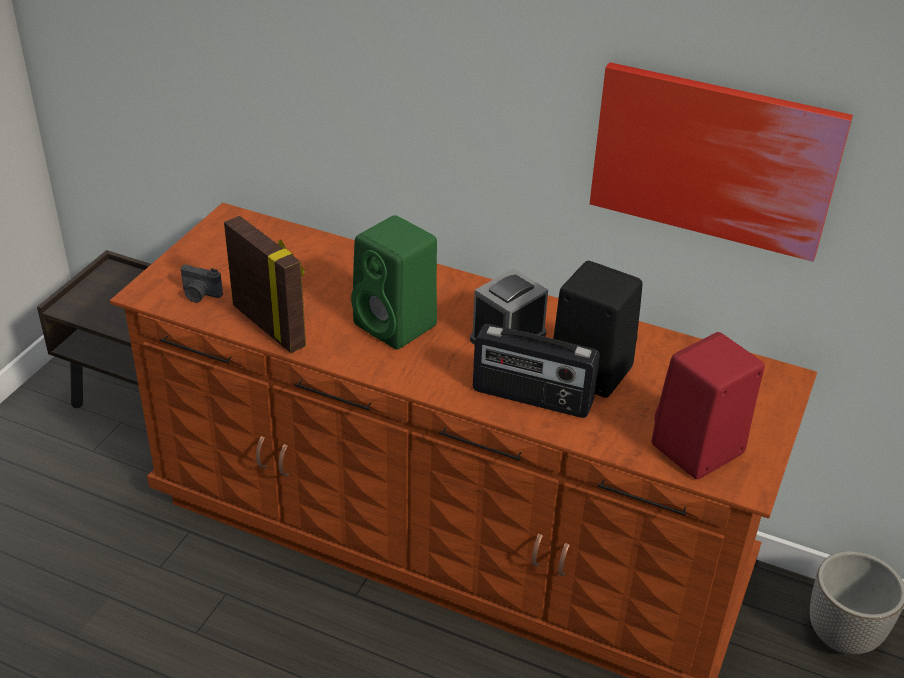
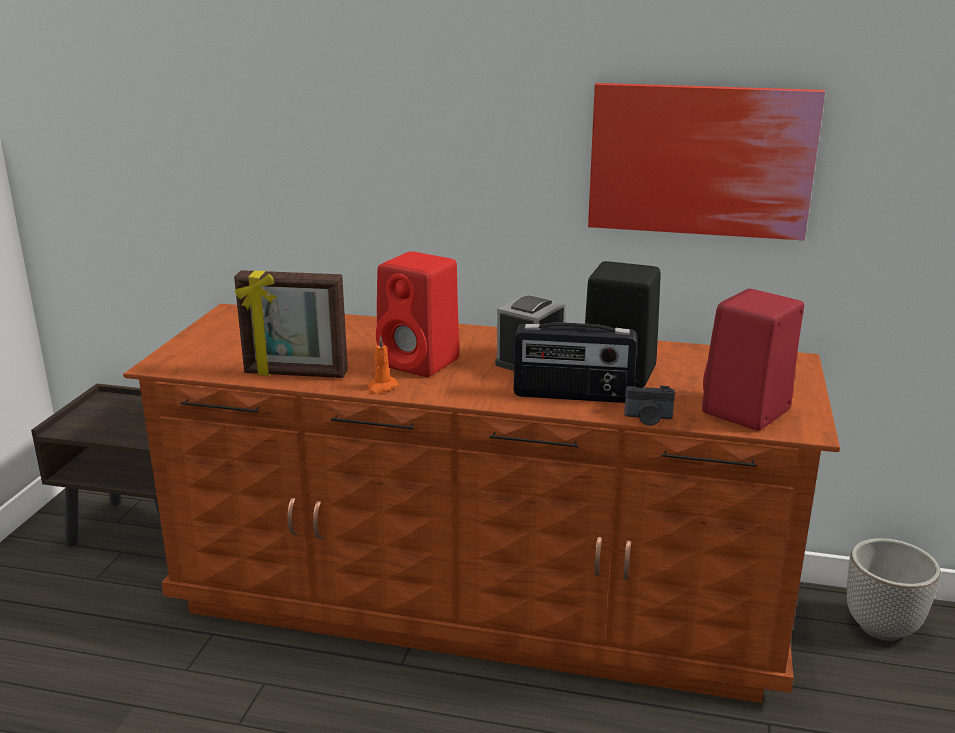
camera: 10 degrees left, 15 degrees down
camera [181,265,223,303] -> camera moved to [624,385,675,426]
picture frame [224,216,306,353] -> picture frame turned 150 degrees clockwise [234,270,348,378]
green speaker [351,215,437,350] -> red speaker [376,251,460,377]
none -> orange candle [368,335,398,394]

